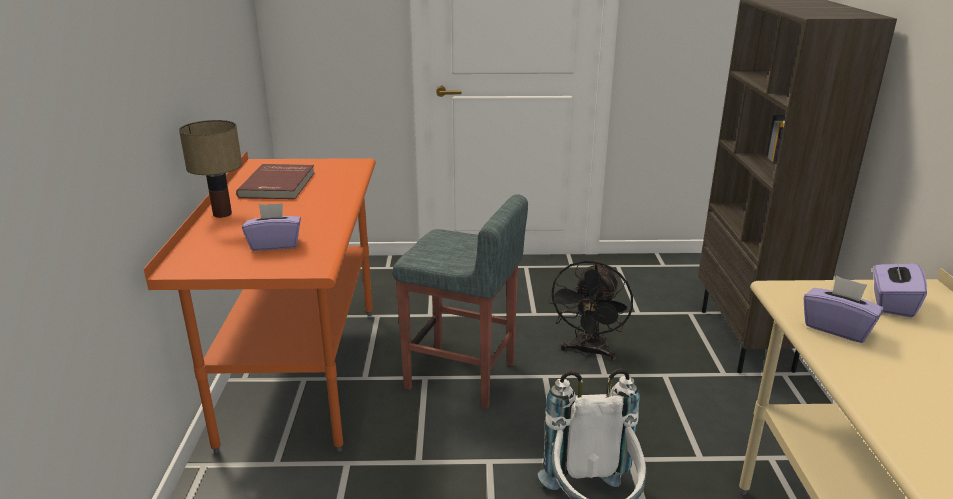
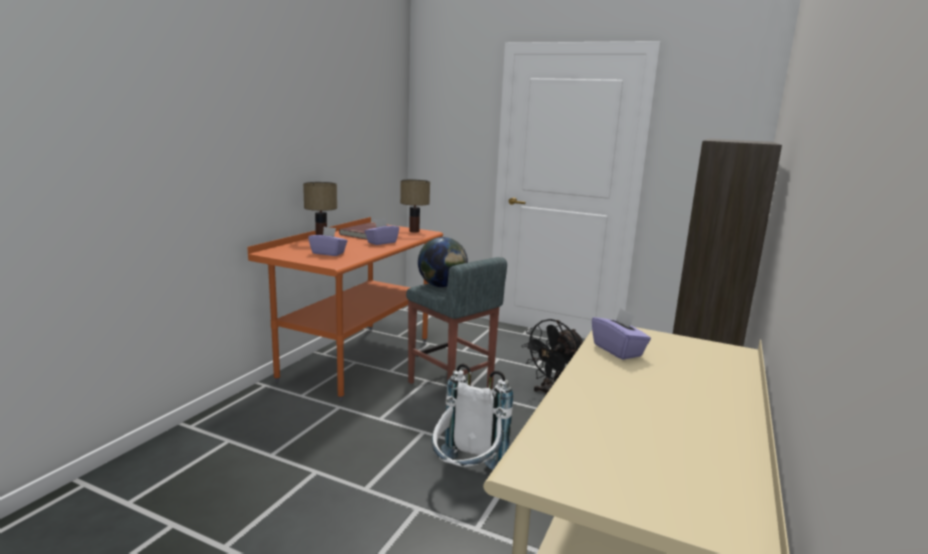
camera: 25 degrees right, 10 degrees down
purple tissue box [873,258,927,317] -> purple tissue box moved to [365,218,399,245]
none -> table lamp [400,180,430,232]
none -> globe [418,237,468,288]

